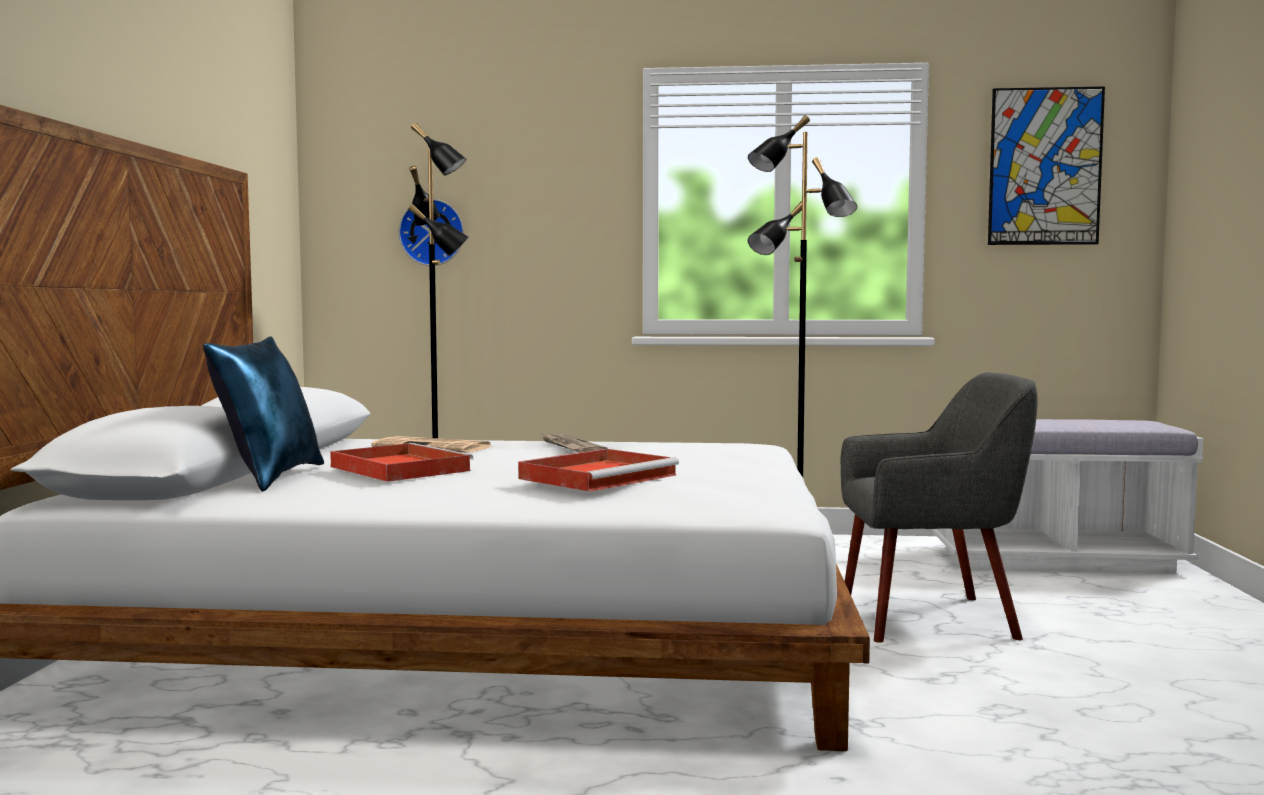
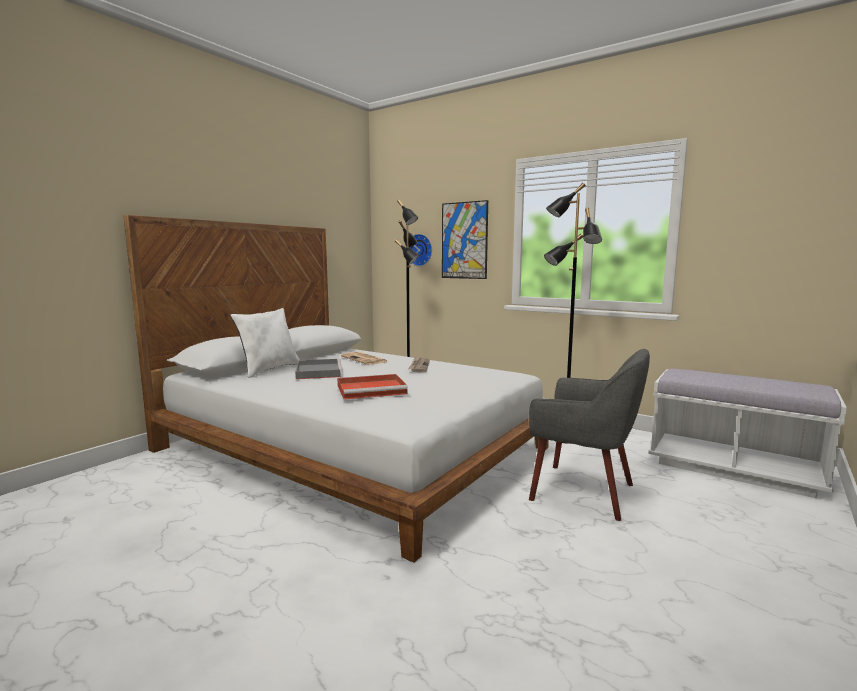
camera: 30 degrees right, 5 degrees up
blue pillow [203,336,324,492] -> white pillow [231,308,300,378]
red tray [330,443,474,482] -> grey tray [295,359,342,379]
picture [988,86,1105,245] -> picture moved to [442,200,488,279]

